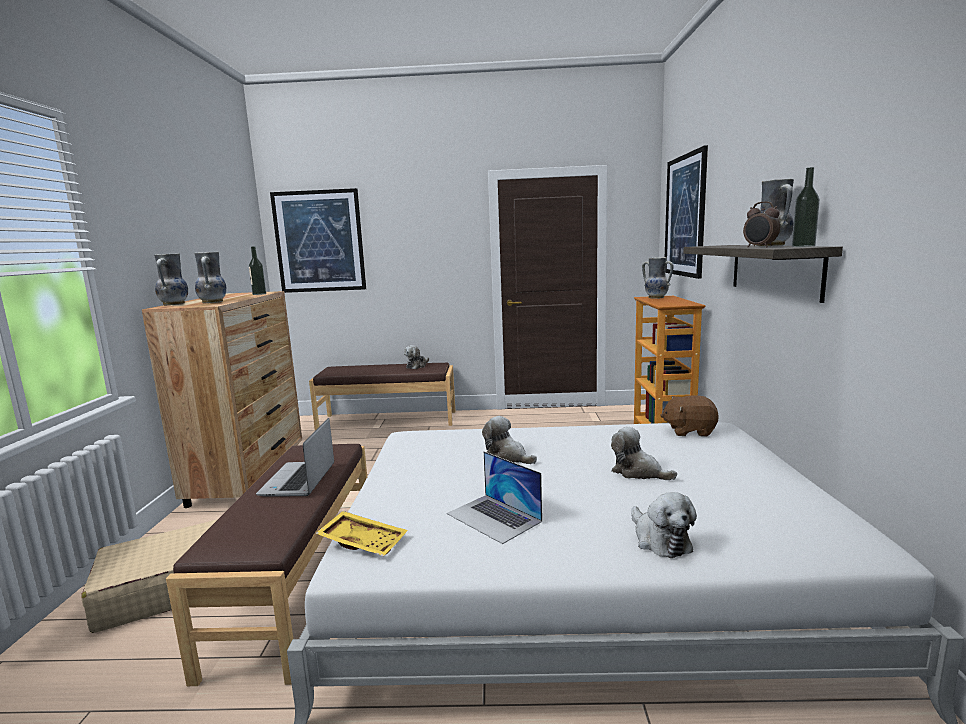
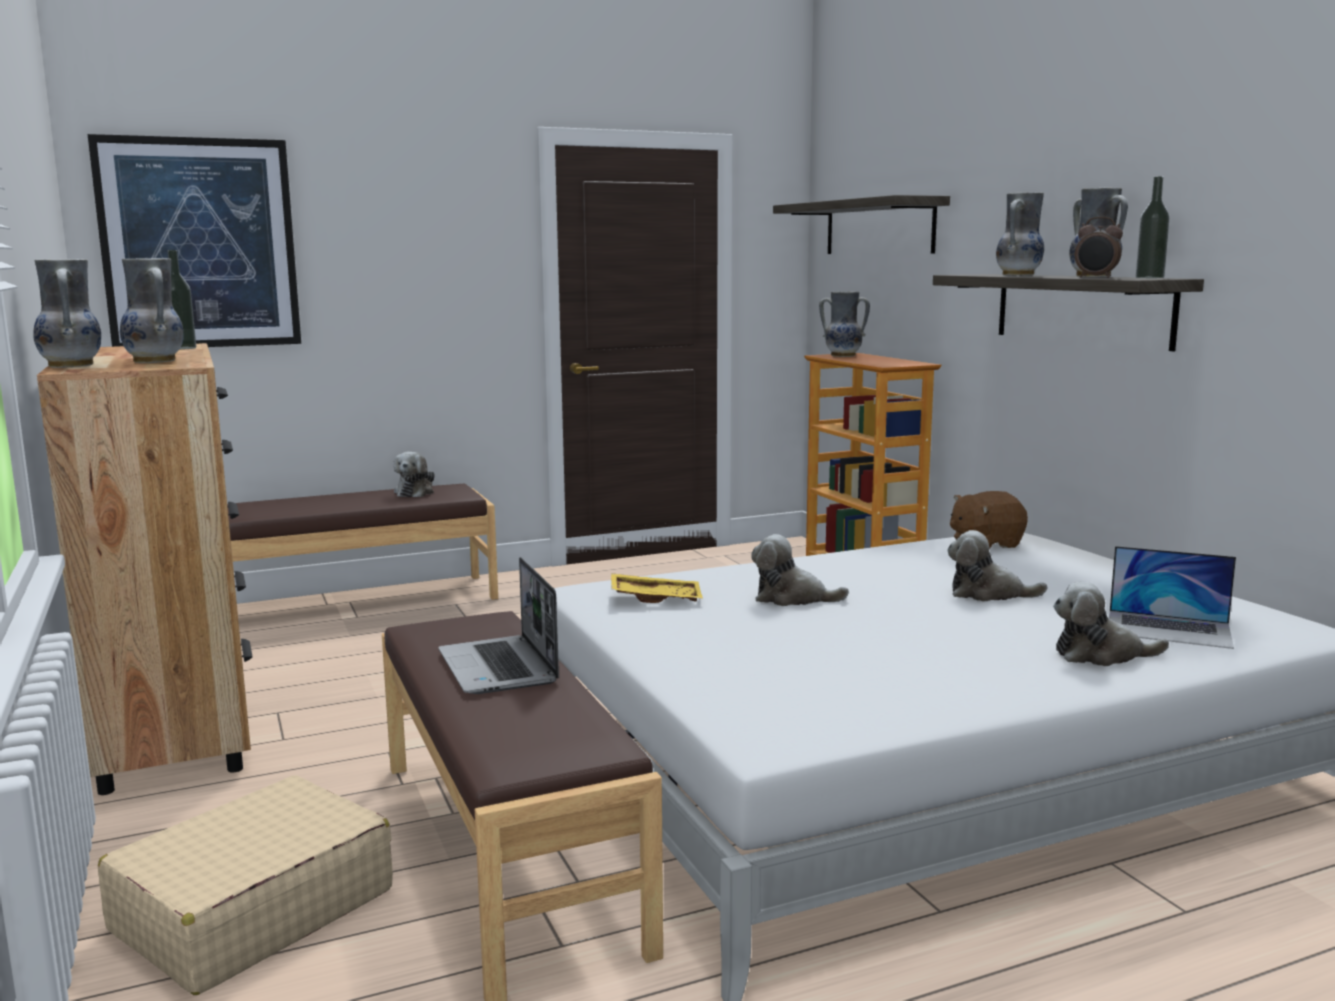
camera: 25 degrees left, 0 degrees up
yellow tray [315,511,408,556] -> yellow tray moved to [611,573,703,603]
laptop [447,451,542,544] -> laptop moved to [1109,546,1236,649]
plush toy [631,492,697,558] -> plush toy turned 135 degrees clockwise [1053,582,1169,666]
picture [665,145,708,279] -> shelf [773,195,950,254]
none -> vase [996,192,1044,276]

